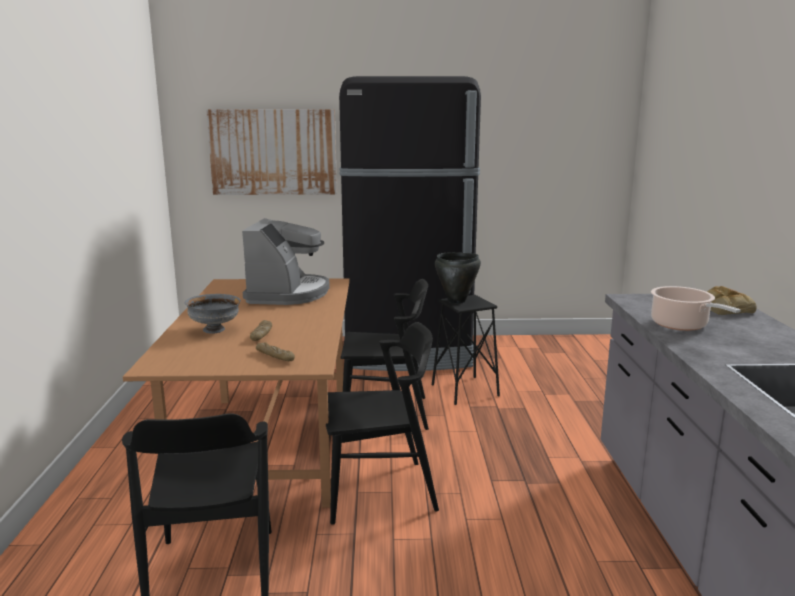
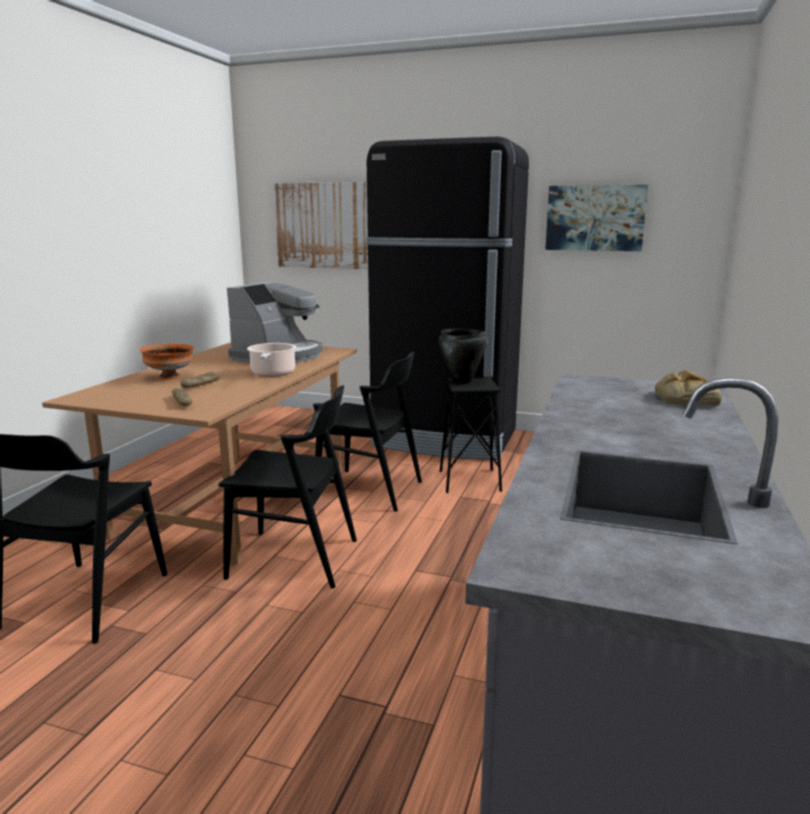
camera: 20 degrees right, 0 degrees up
grey bowl [185,294,241,334] -> orange bowl [140,343,194,380]
cooking pot [651,286,741,331] -> cooking pot moved to [247,343,296,377]
none -> picture [545,185,648,251]

